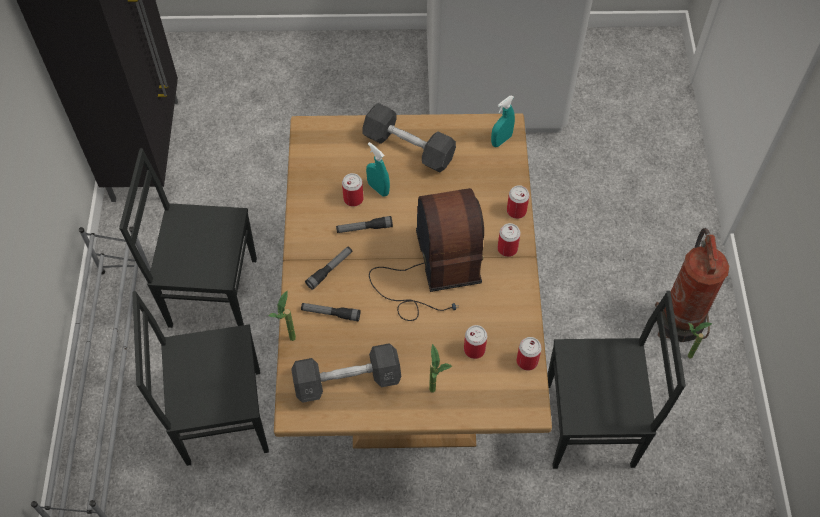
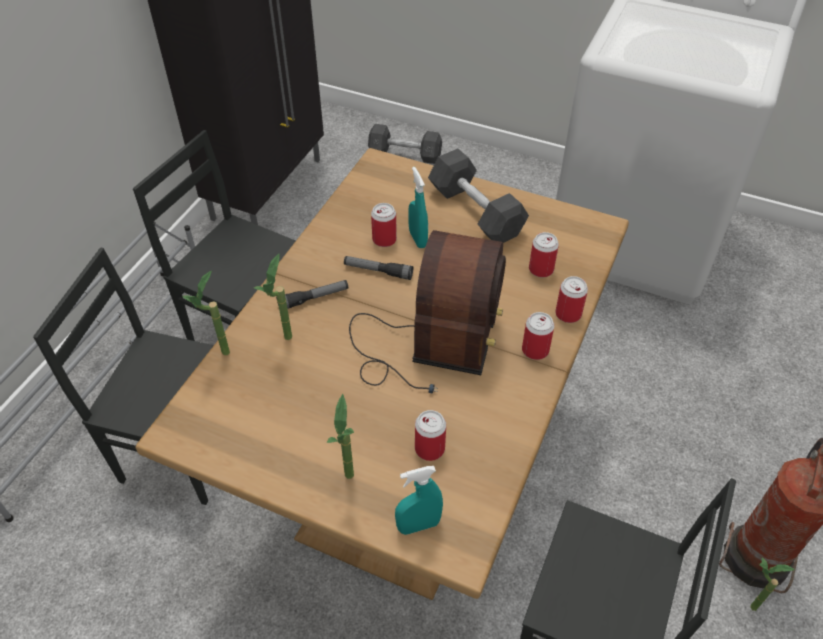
camera: 25 degrees right, 10 degrees down
grey dumbbell [291,344,401,403] -> grey dumbbell moved to [368,124,442,164]
flashlight [301,303,361,322] -> potted plant [254,254,292,340]
turquoise spray bottle [491,95,515,147] -> turquoise spray bottle moved to [395,466,443,535]
can [517,337,542,371] -> can moved to [529,232,559,278]

